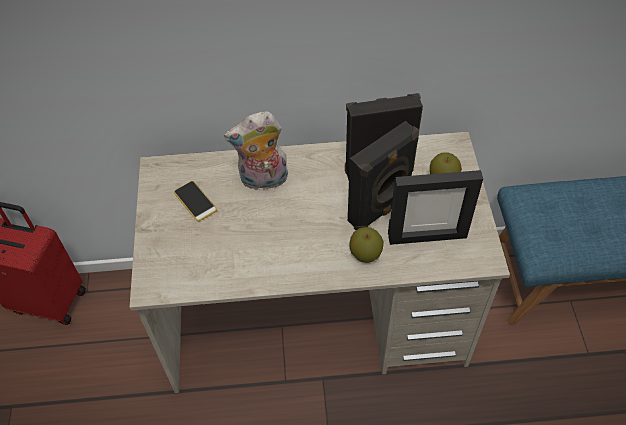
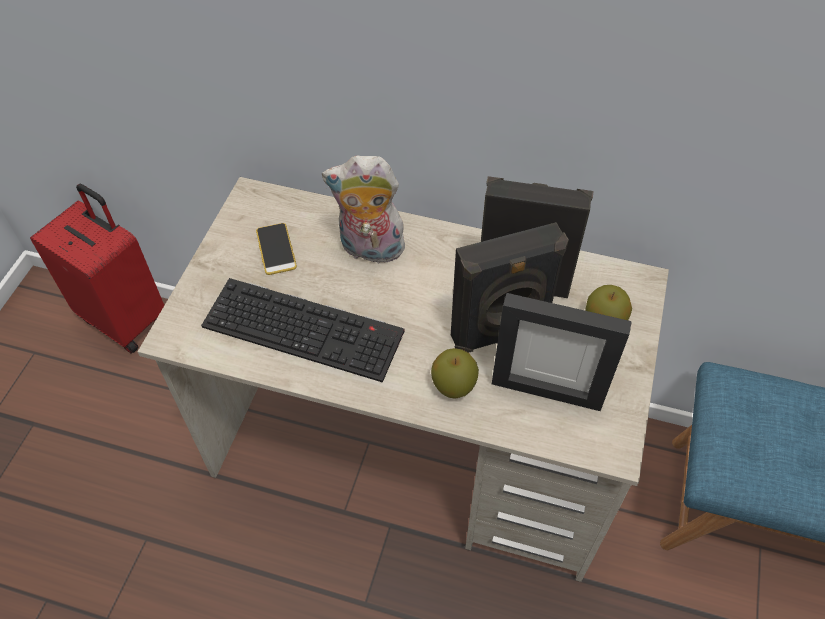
camera: 20 degrees right, 0 degrees up
none -> keyboard [201,278,405,383]

